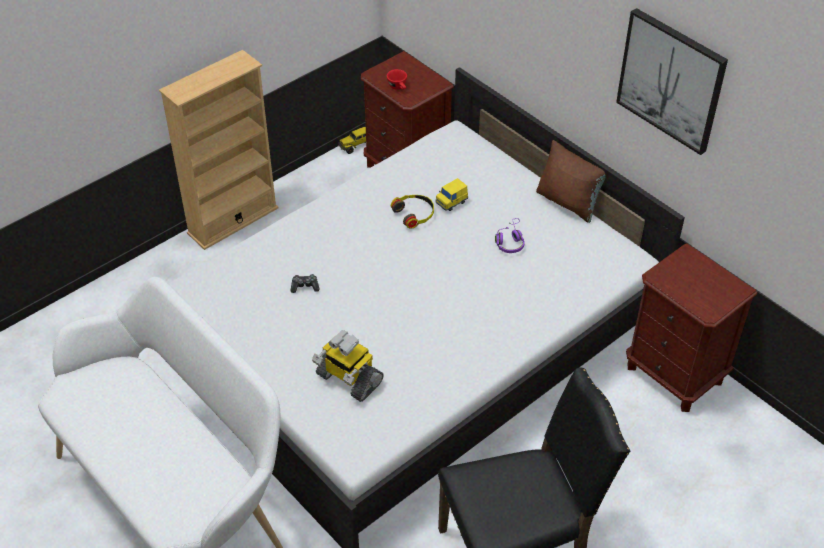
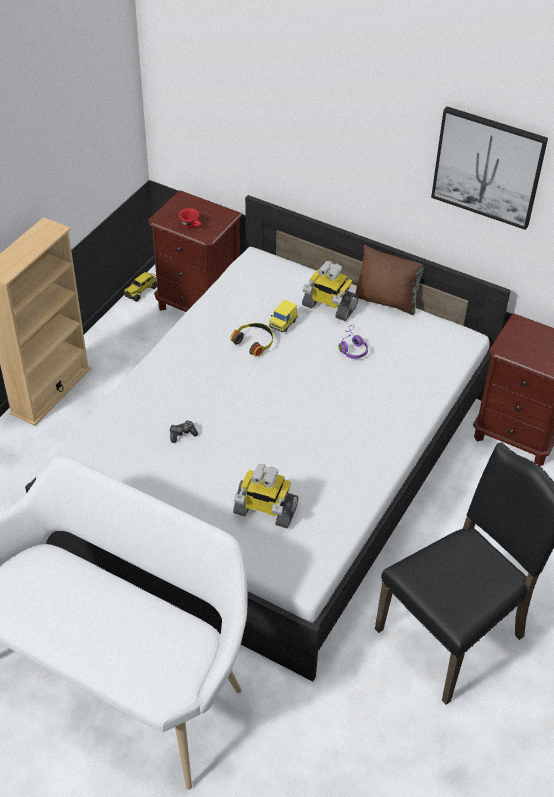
camera: 20 degrees left, 0 degrees up
none -> toy robot [302,261,358,321]

